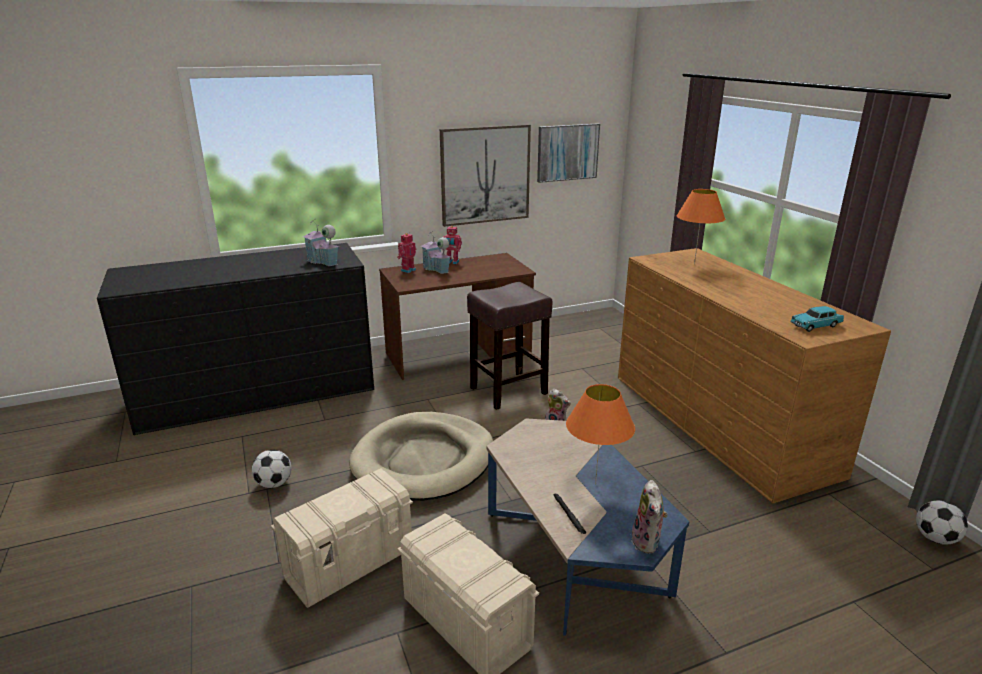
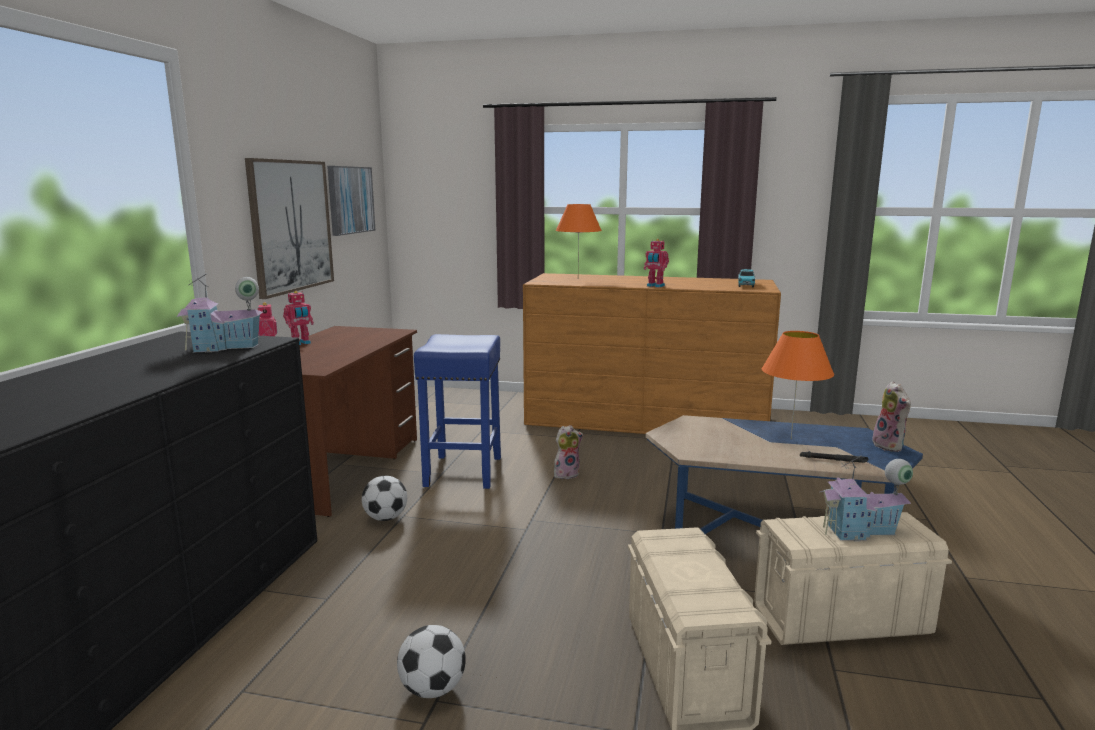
camera: 55 degrees left, 10 degrees down
beige dog bed [349,412,493,501] -> none
toy house [421,231,450,274] -> toy house moved to [819,455,913,541]
brown stool [467,282,553,410] -> blue stool [414,334,501,489]
plush toy [632,480,667,553] -> plush toy turned 45 degrees clockwise [872,381,911,452]
football [916,500,968,545] -> football moved to [362,476,407,521]
none -> toy robot [644,239,669,288]

